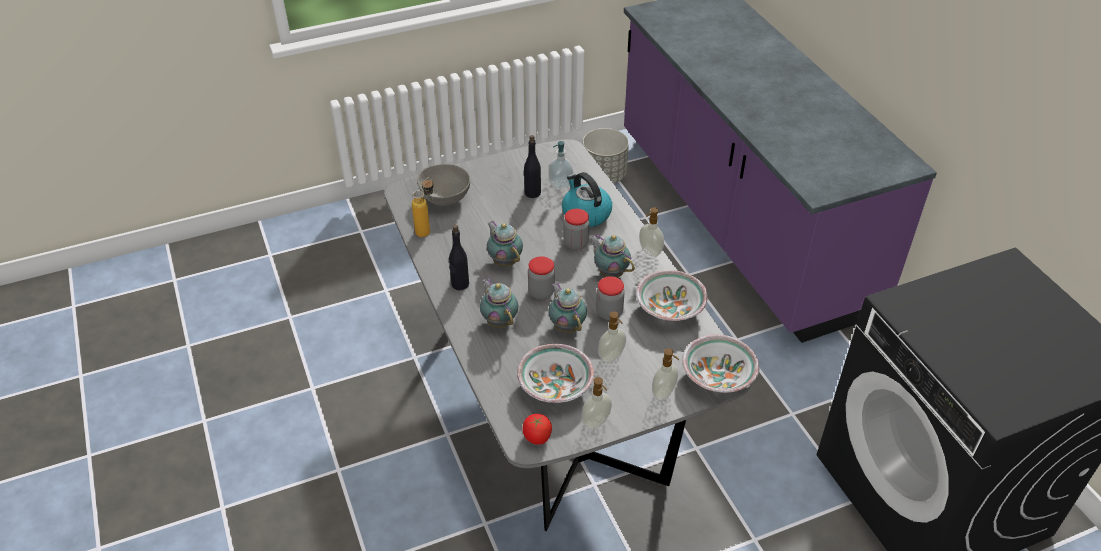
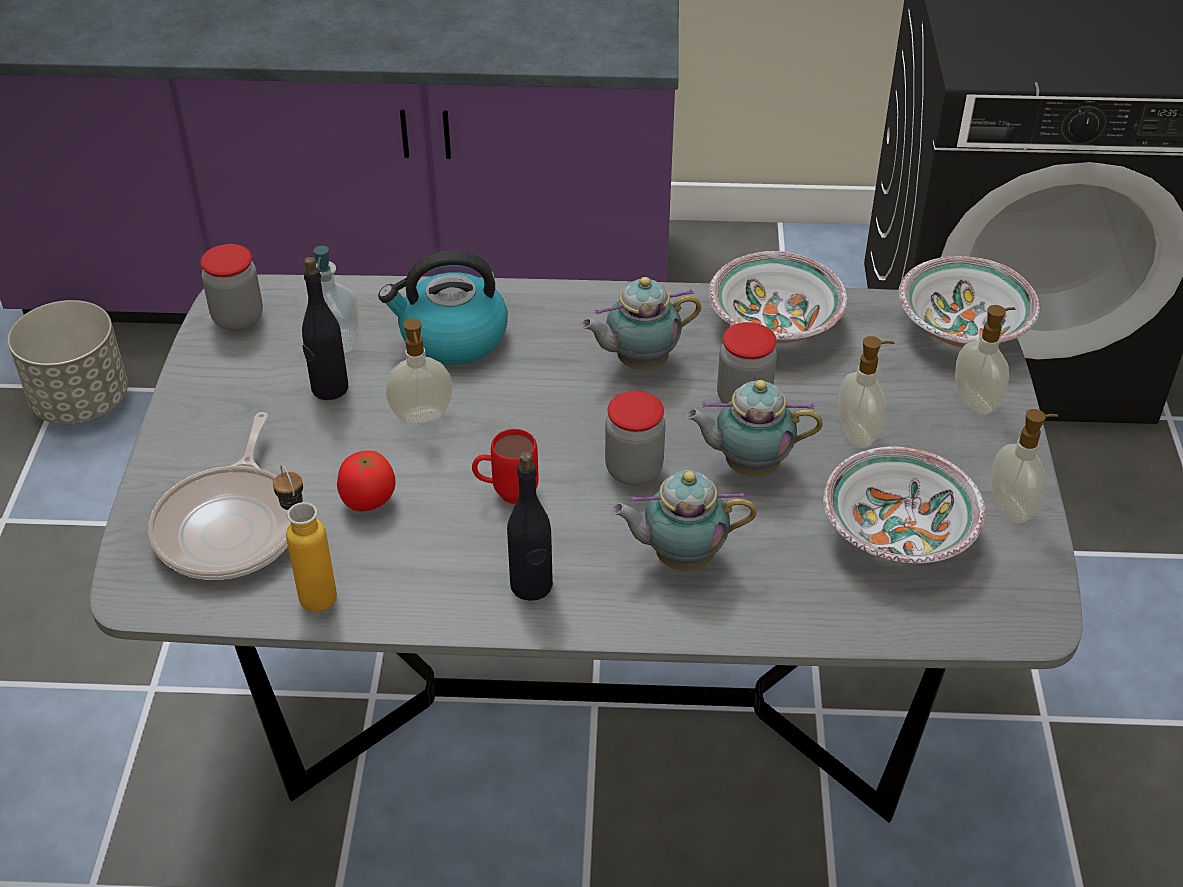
camera: 65 degrees left, 0 degrees up
grey bowl [417,164,470,206] -> frying pan [148,412,291,580]
teapot [487,220,523,266] -> red mug [472,429,539,504]
tomato [523,414,552,445] -> tomato moved to [337,451,395,511]
jar [563,209,590,250] -> jar moved to [200,244,263,331]
soap dispenser [639,207,664,257] -> soap dispenser moved to [386,318,452,424]

